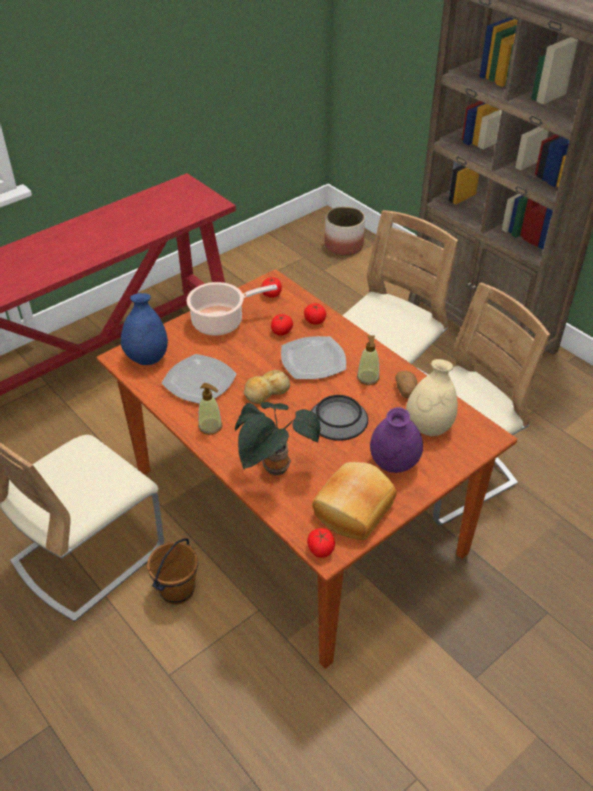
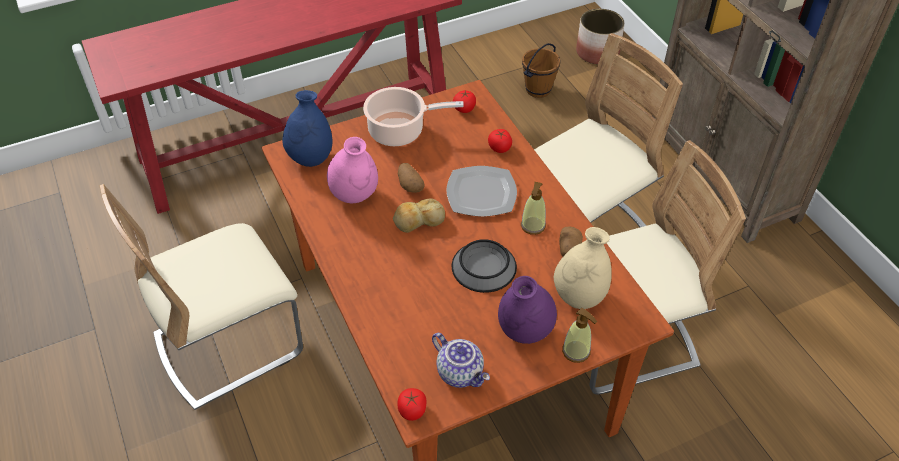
camera: 15 degrees right, 5 degrees up
brown bucket [147,538,198,605] -> brown bucket moved to [522,43,561,98]
plate [162,354,237,404] -> pink vase [327,137,378,203]
soap dispenser [198,383,222,435] -> soap dispenser moved to [562,308,597,363]
potted plant [235,402,320,475] -> none
tomato [271,314,293,336] -> none
bread [312,462,397,540] -> teapot [432,333,490,388]
none -> potato [398,163,425,193]

